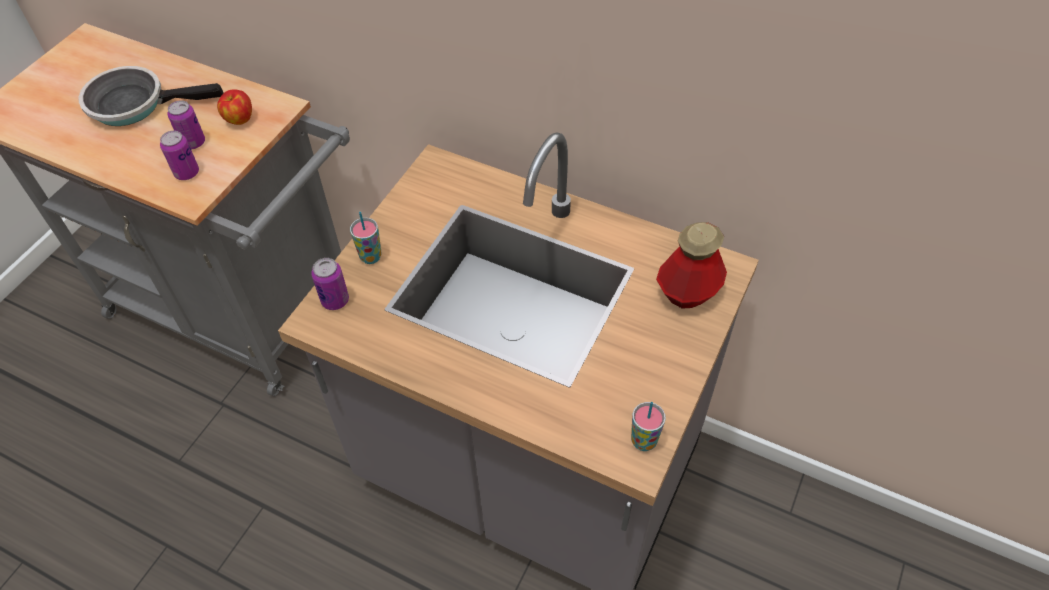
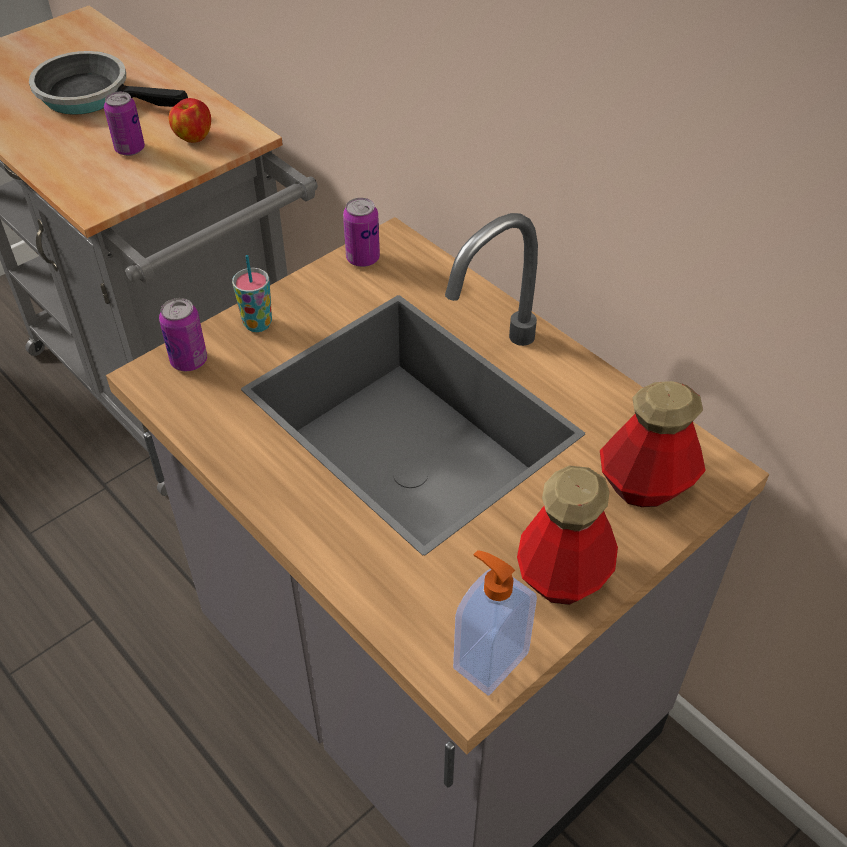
camera: 20 degrees right, 5 degrees down
can [160,131,199,180] -> can moved to [343,198,380,267]
cup [631,402,666,451] -> soap dispenser [453,550,537,696]
none -> bottle [517,466,618,605]

